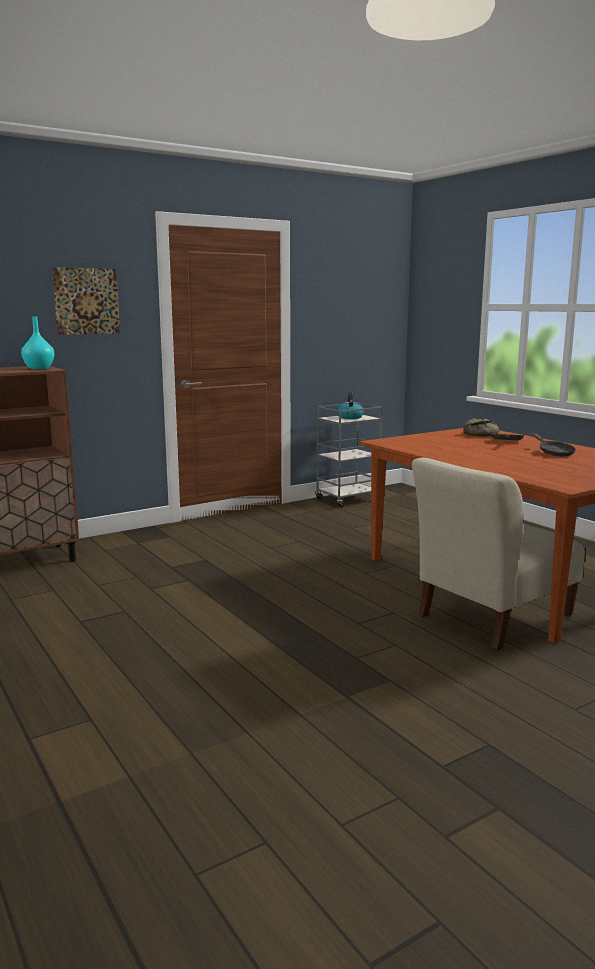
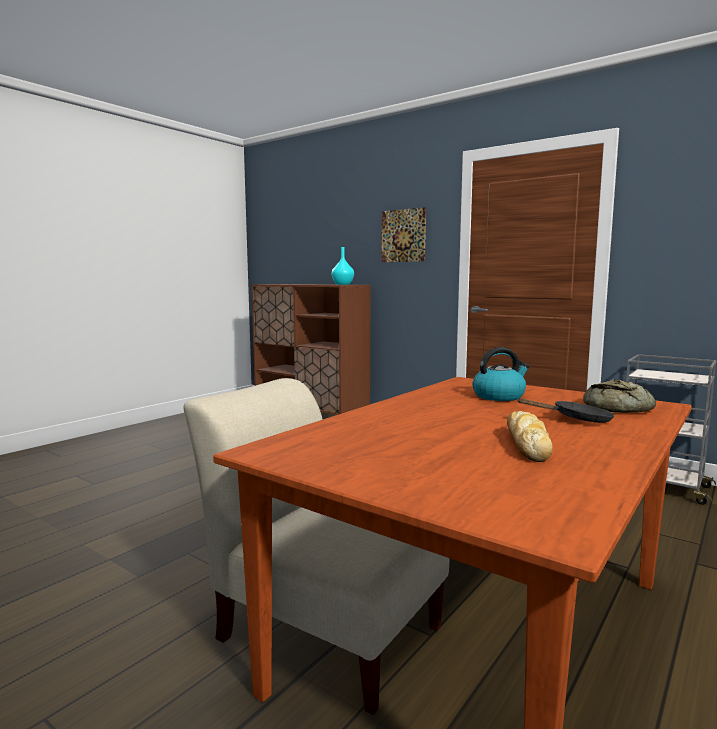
camera: 70 degrees right, 5 degrees down
kettle [337,392,364,419] -> kettle moved to [472,347,530,401]
black frying pan [532,433,576,456] -> bread [507,411,553,462]

